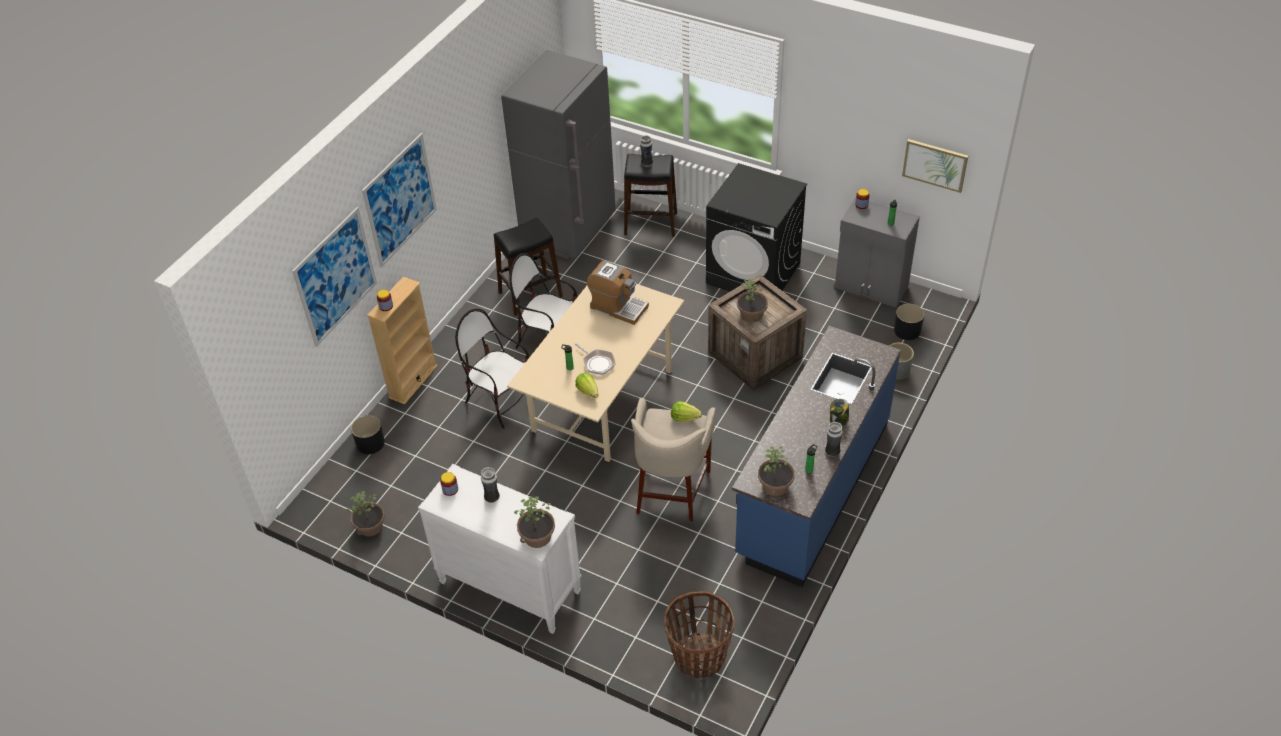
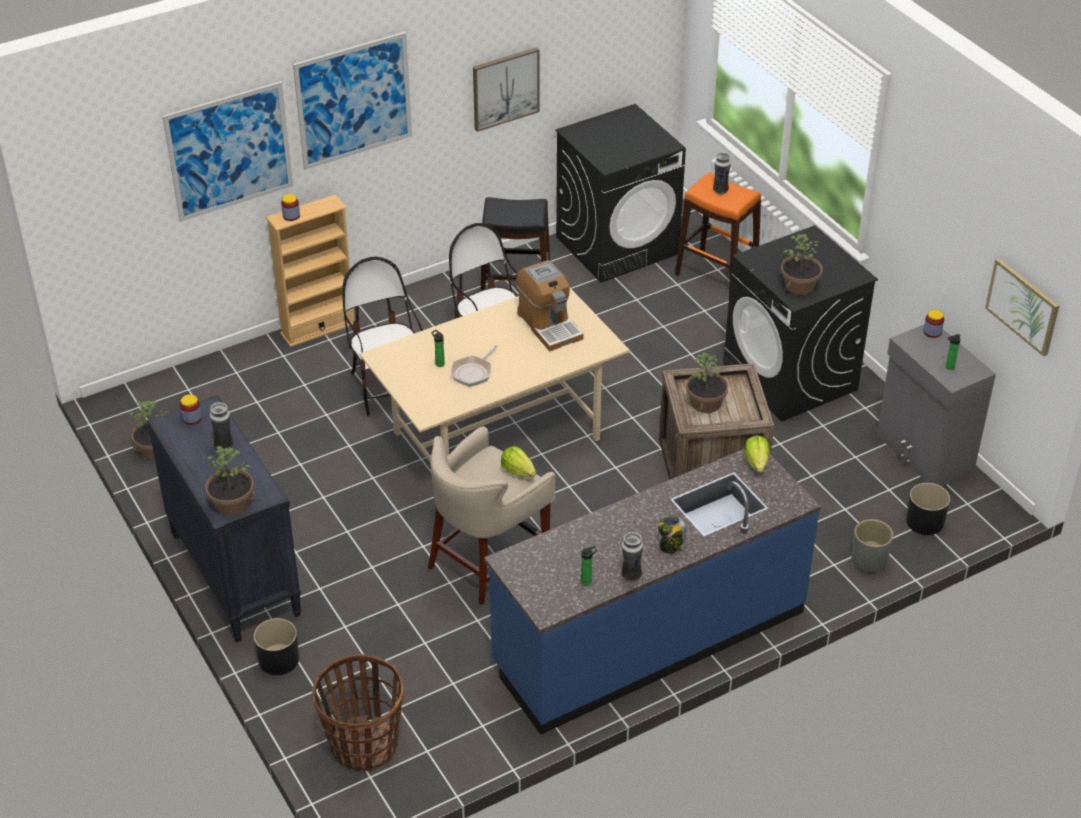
camera: 30 degrees right, 5 degrees down
black planter [351,415,385,454] -> black planter moved to [254,618,299,675]
white dresser [418,464,581,634] -> black dresser [147,395,302,642]
grey fridge [501,50,616,259] -> black washing machine [555,104,686,282]
frying pan [575,343,615,375] -> frying pan turned 45 degrees clockwise [451,345,498,387]
lettuce [575,373,598,398] -> lettuce moved to [744,436,770,473]
black stool [624,154,677,237] -> orange stool [675,173,761,293]
potted plant [758,446,795,496] -> potted plant moved to [781,234,823,295]
none -> picture [473,47,540,132]

